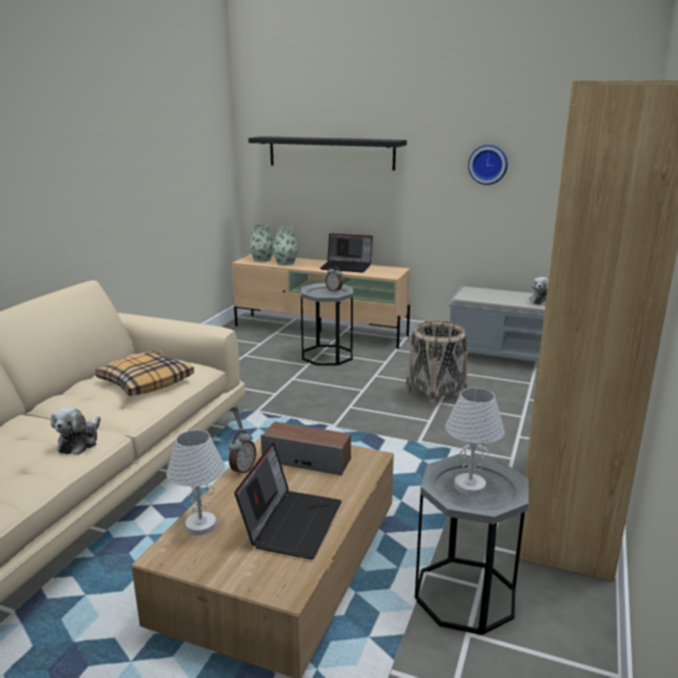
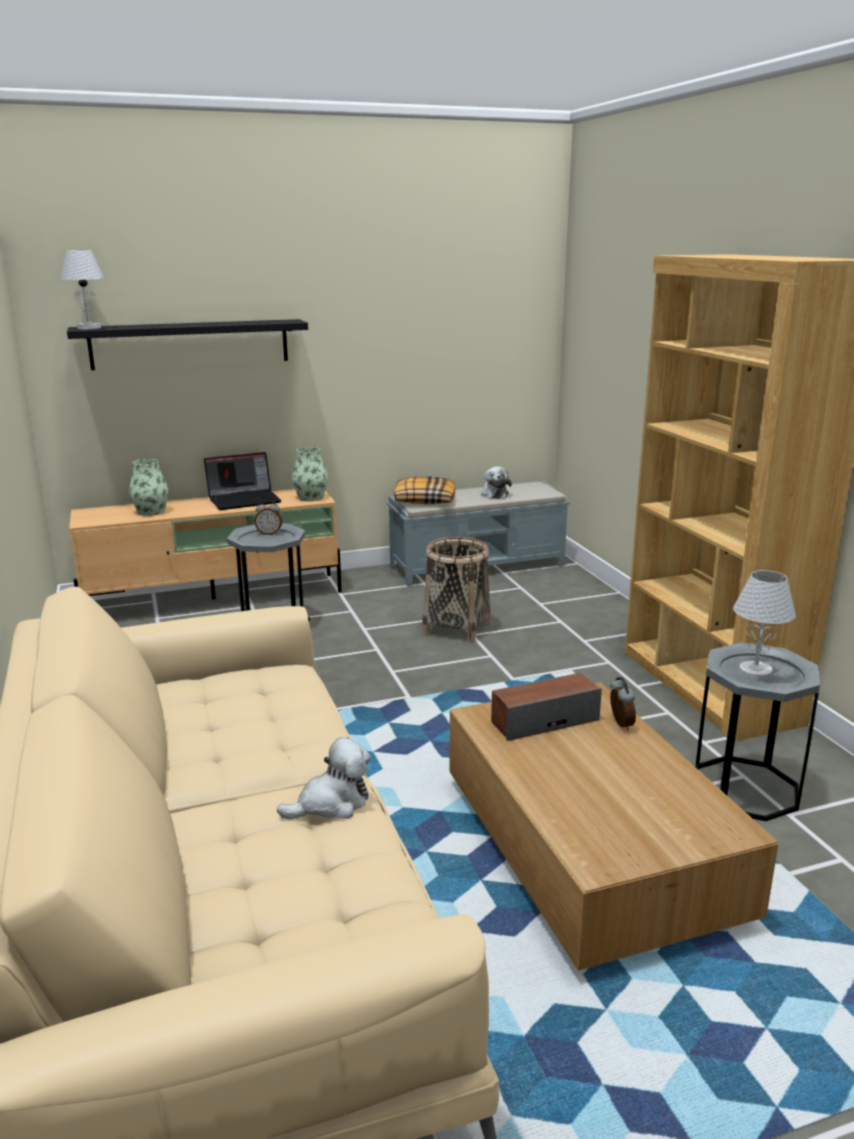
camera: 40 degrees left, 0 degrees up
plush toy [51,407,101,455] -> plush toy turned 90 degrees counterclockwise [277,737,371,820]
pillow [95,350,194,396] -> pillow moved to [394,476,455,504]
white table lamp [166,430,225,535] -> white table lamp moved to [60,250,104,329]
alarm clock [229,431,256,476] -> alarm clock moved to [610,677,636,731]
laptop [234,442,342,559] -> none
vase [249,225,274,262] -> vase moved to [292,447,328,501]
wall clock [468,145,508,185] -> none

